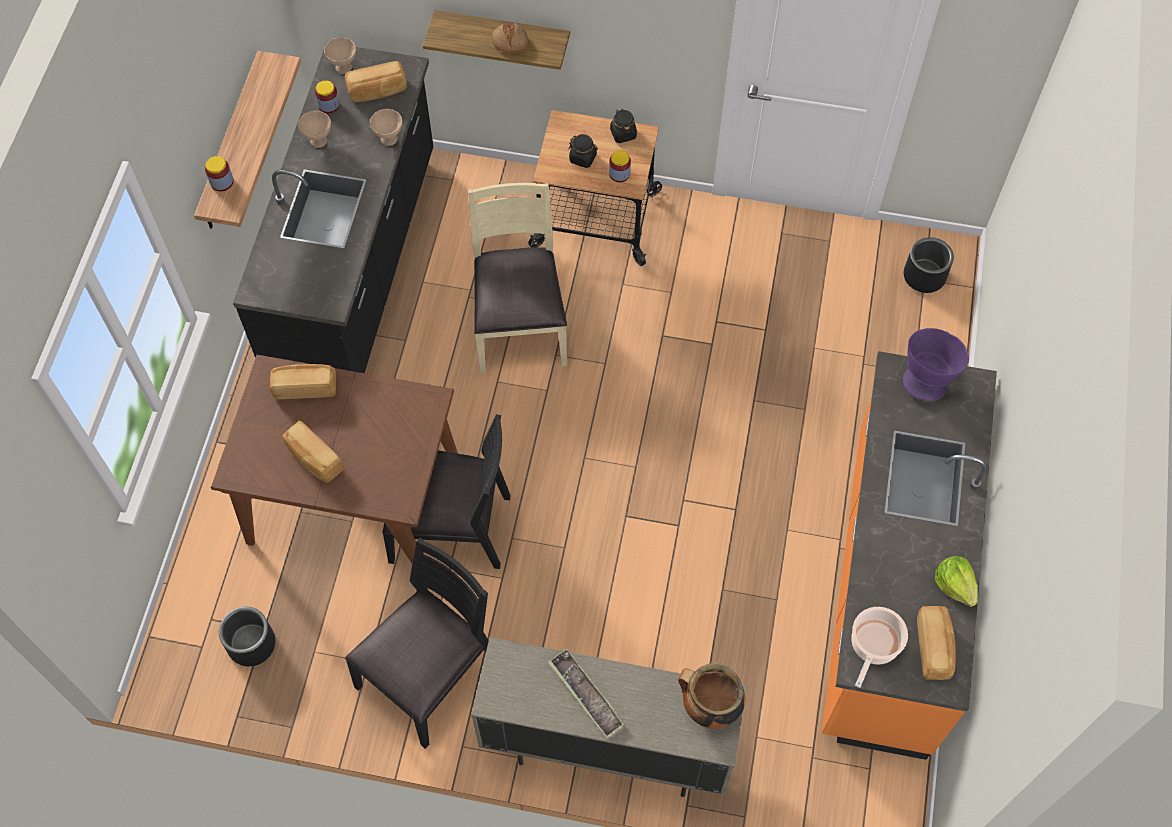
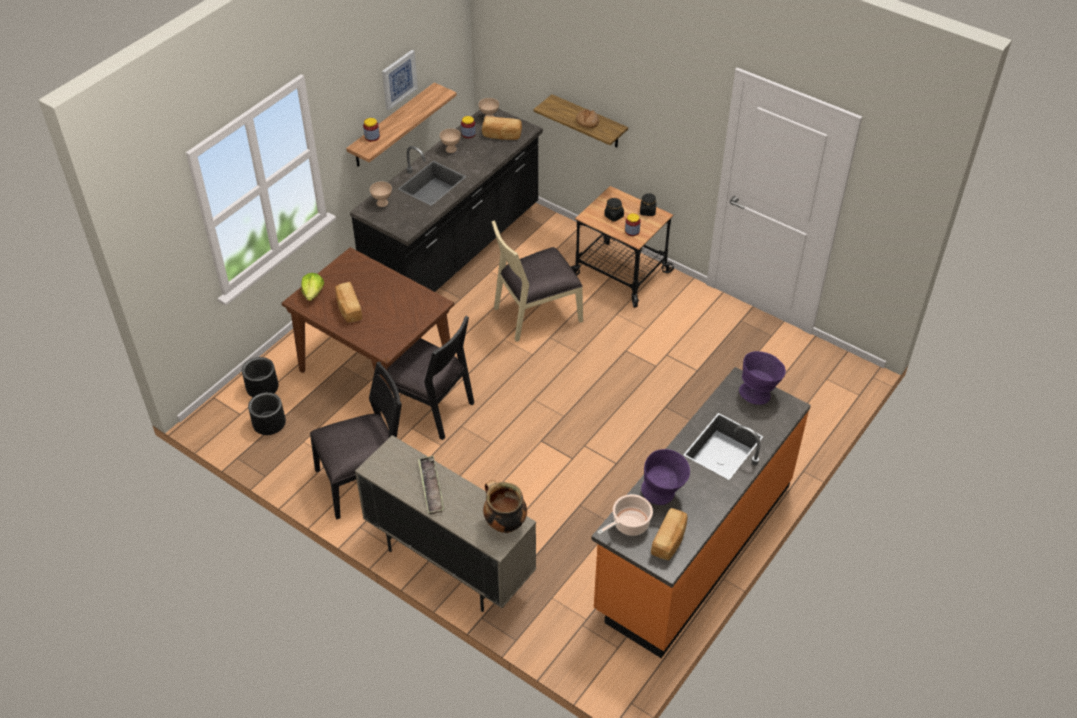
camera: 25 degrees right, 15 degrees down
bread [270,364,336,399] -> none
beige bowl [370,109,402,146] -> beige bowl moved to [370,182,392,207]
beige chair [468,183,567,374] -> beige chair turned 135 degrees counterclockwise [492,221,583,342]
black planter [904,237,954,293] -> black planter moved to [242,357,278,397]
lettuce [935,556,978,607] -> lettuce moved to [301,273,324,301]
none -> picture [382,50,418,110]
none -> purple bowl [641,449,690,505]

